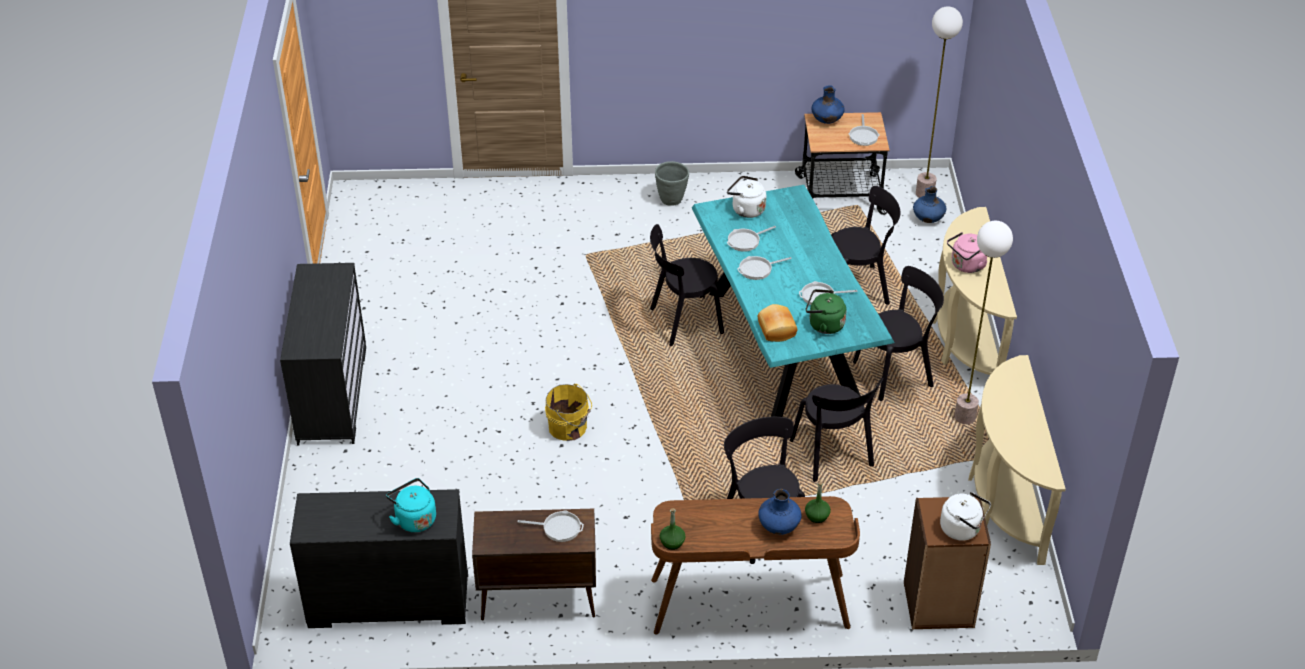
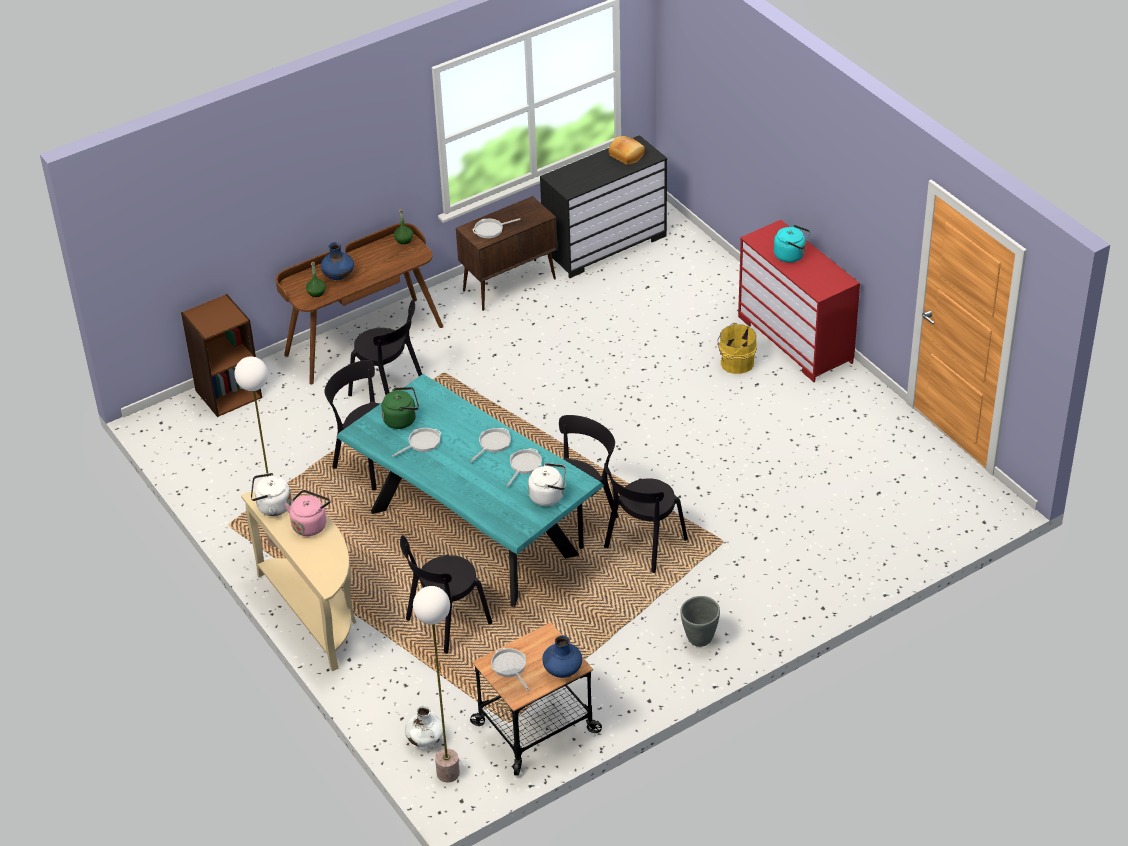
camera: 150 degrees right, 0 degrees up
black dresser [280,263,366,445] -> red dresser [738,220,860,382]
turquoise kettle [386,478,436,532] -> turquoise kettle moved to [774,225,811,263]
yellow bucket [545,384,592,441] -> yellow bucket moved to [717,323,757,374]
bread [758,304,797,342] -> bread moved to [609,136,645,165]
black chair [853,266,944,401] -> black chair moved to [604,463,688,573]
blue vase [913,186,946,223] -> white vase [405,705,443,748]
white kettle [940,492,991,541] -> white kettle moved to [251,473,292,516]
beige console table [968,355,1066,565] -> none

